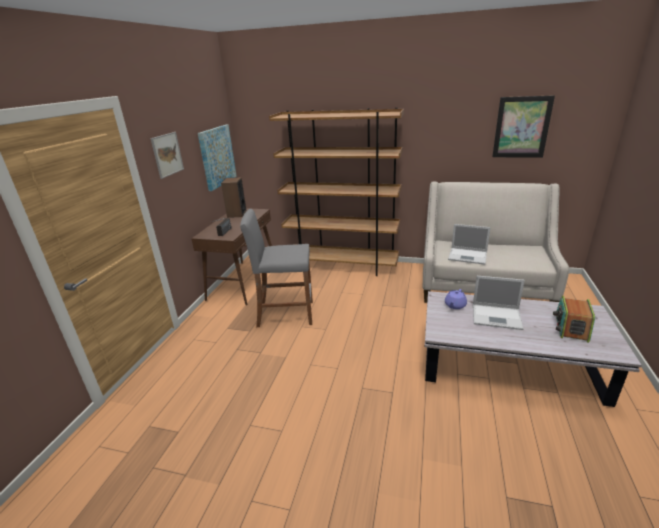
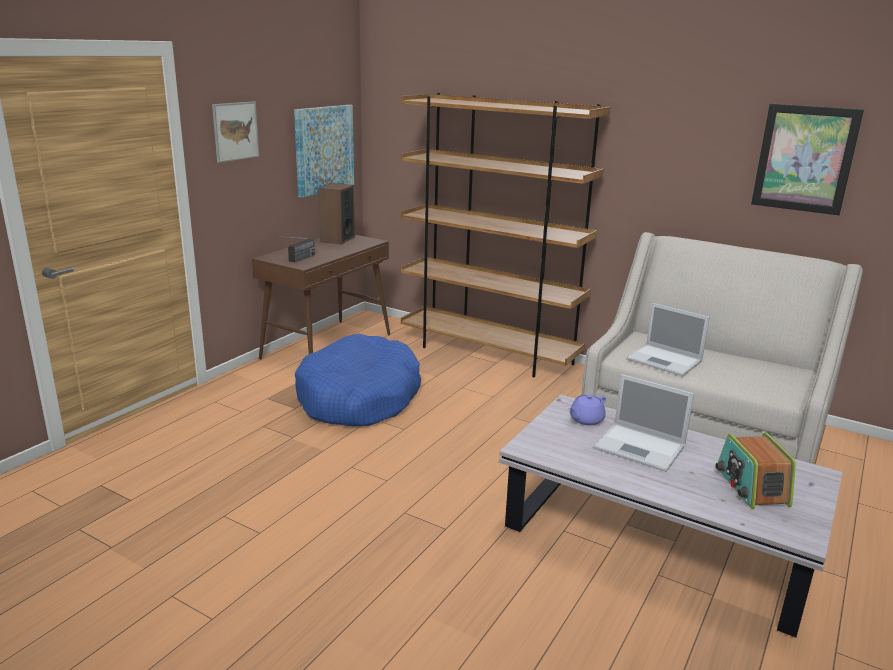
camera: 15 degrees right, 5 degrees down
grey stool [240,209,313,327] -> blue dog bed [295,334,421,426]
radio [553,296,595,343] -> radio turned 45 degrees counterclockwise [715,433,796,509]

